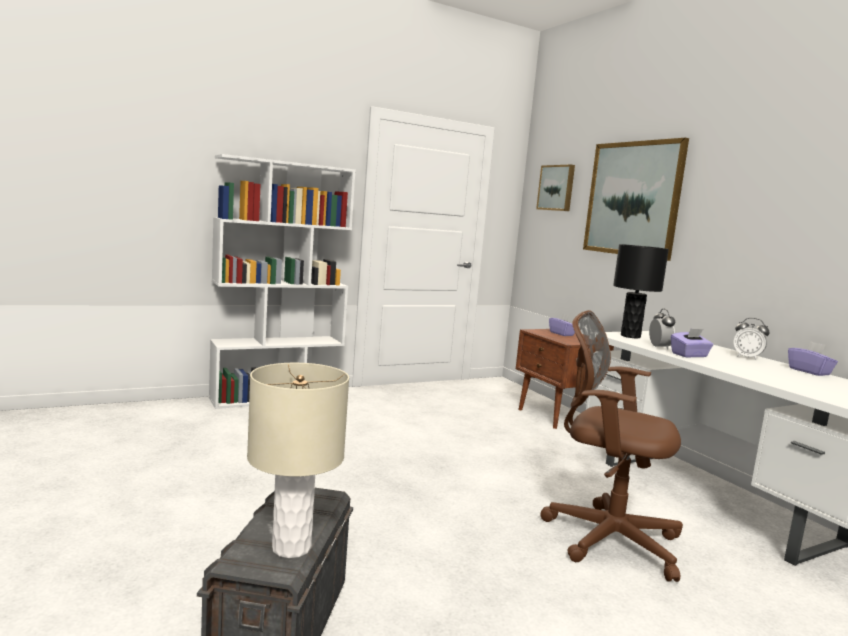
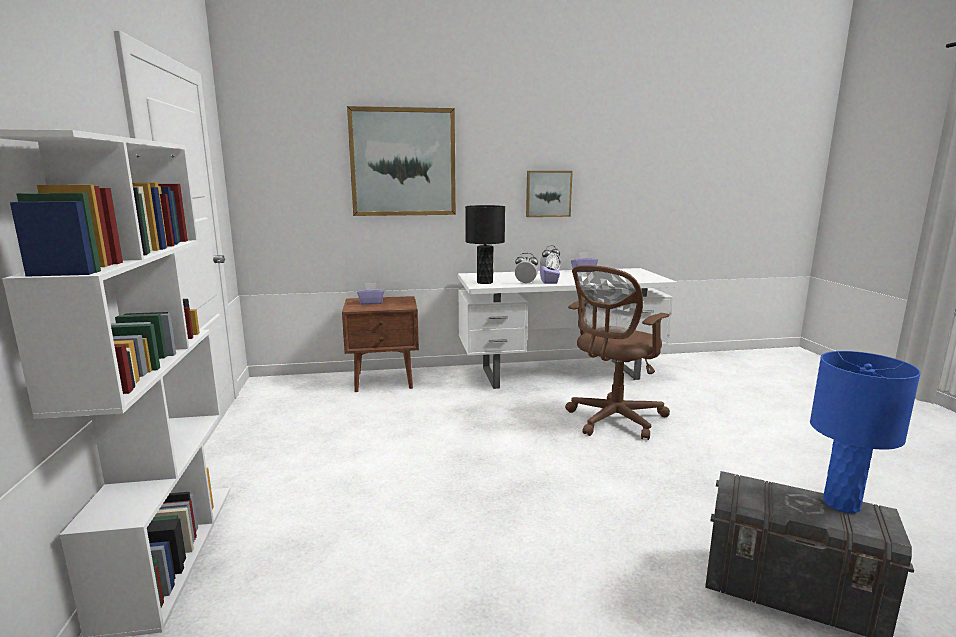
camera: 70 degrees left, 5 degrees up
beige table lamp [247,363,349,558] -> blue table lamp [810,351,921,513]
picture [536,164,575,211] -> picture moved to [526,171,573,217]

